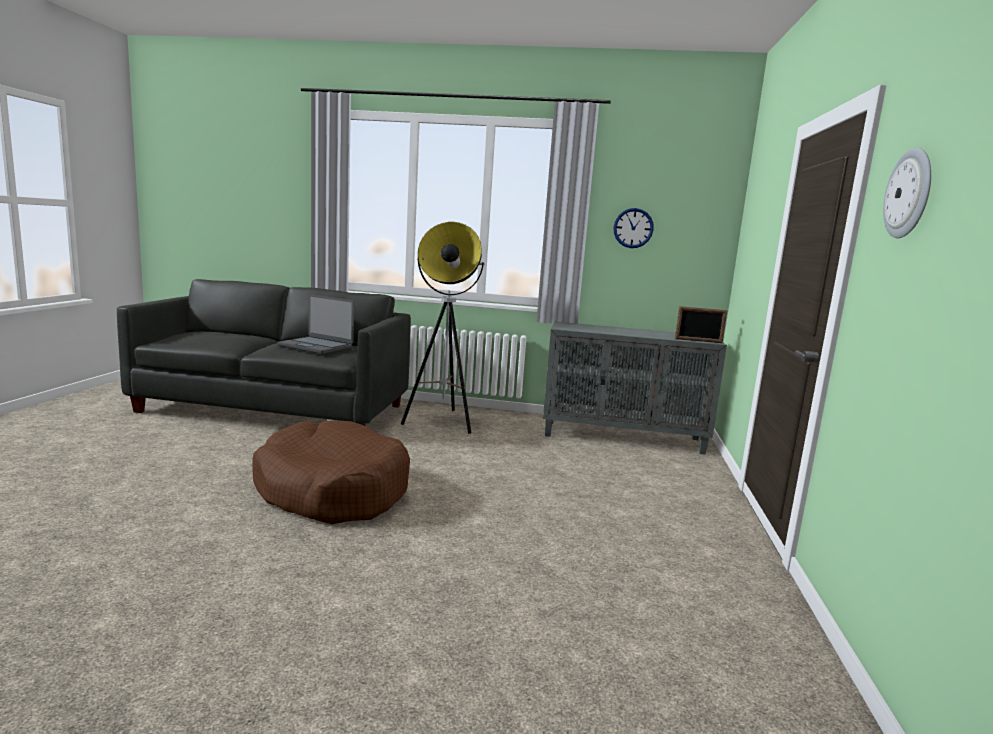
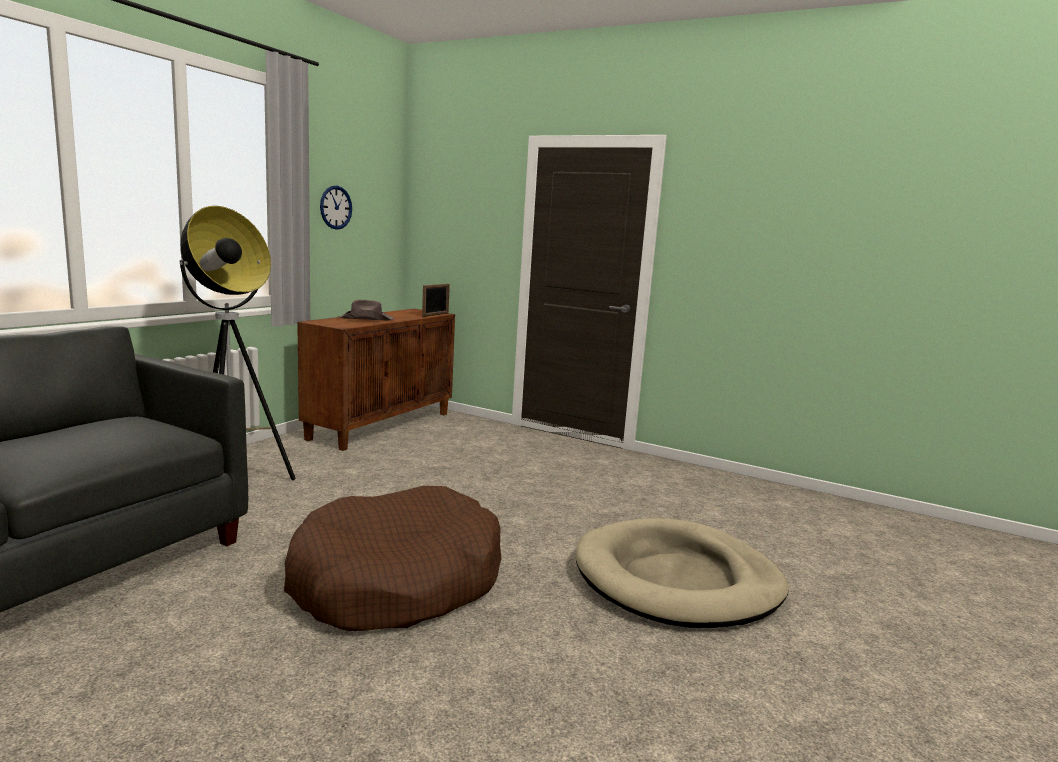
camera: 70 degrees left, 0 degrees up
laptop [278,294,354,354] -> none
grey cabinet [543,321,727,455] -> brown cabinet [297,309,455,451]
wall clock [883,148,931,238] -> none
none -> brown hat [338,300,394,321]
none -> beige dog bed [576,518,789,628]

